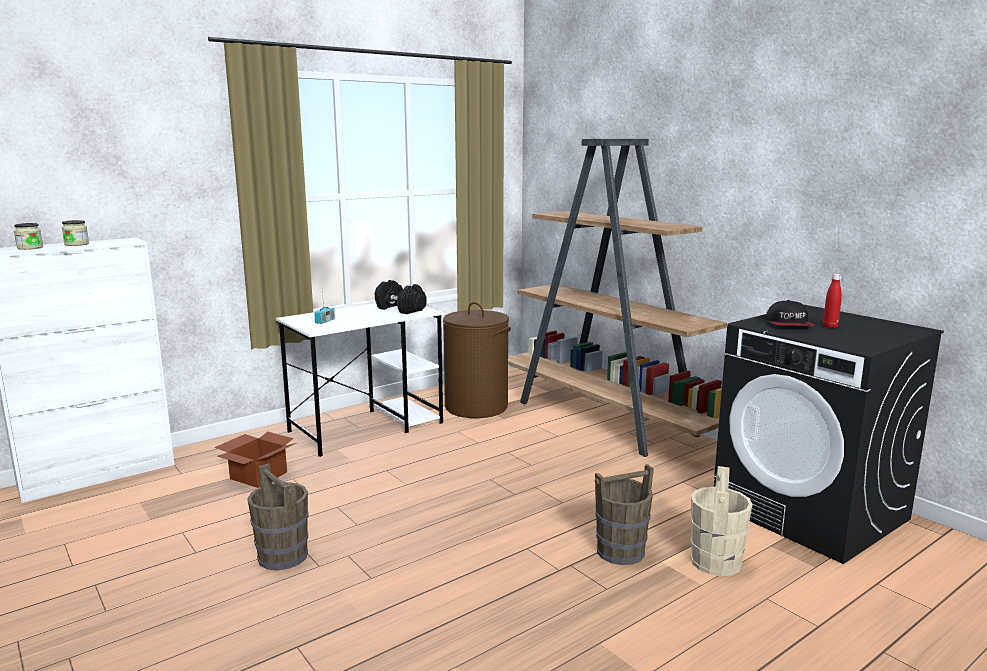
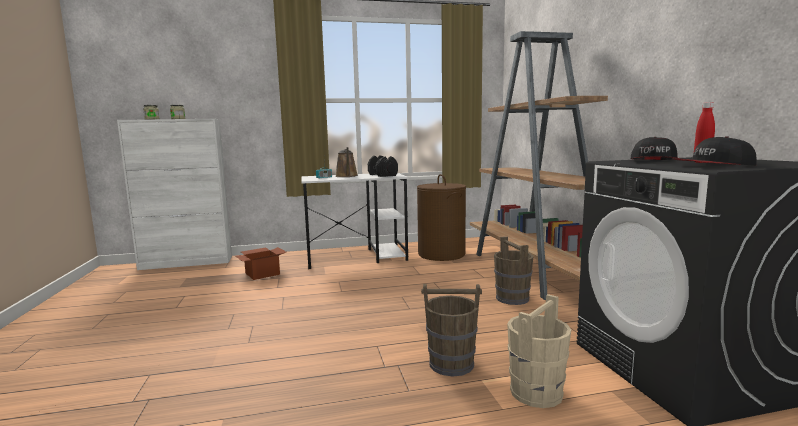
camera: 25 degrees right, 5 degrees down
brown bucket [247,463,309,570] -> brown bucket moved to [494,237,534,305]
none -> brown watering can [335,147,358,177]
none -> cap [673,136,757,166]

